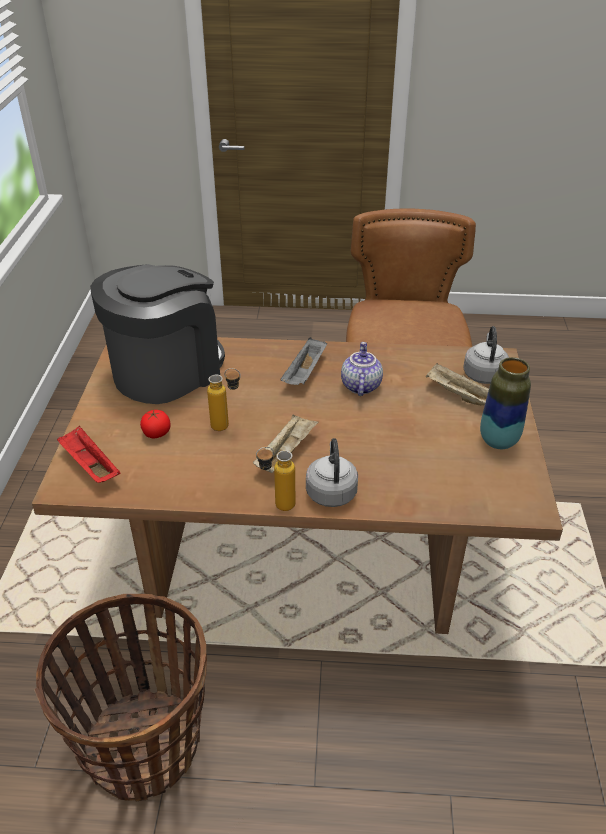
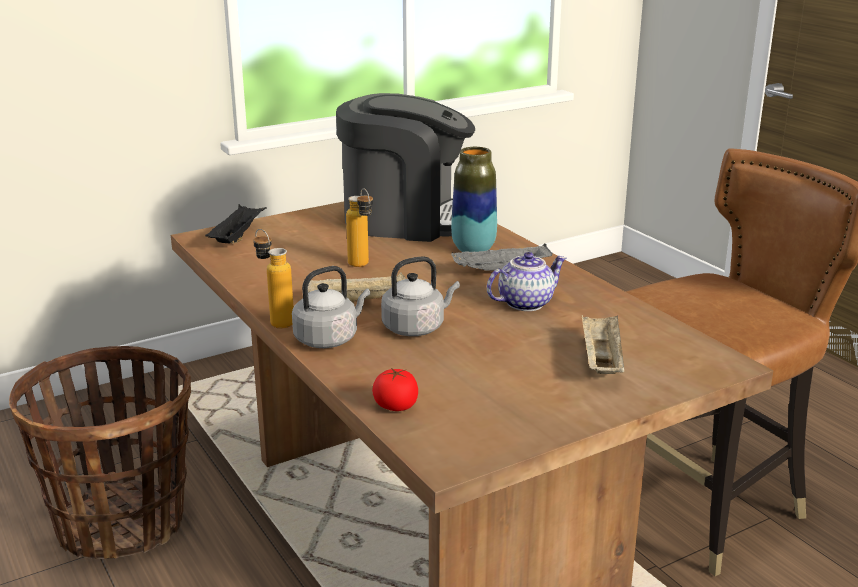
camera: 55 degrees right, 15 degrees down
red tray [57,426,120,483] -> black tray [205,204,267,244]
tomato [140,410,171,438] -> tomato moved to [372,368,418,411]
grey kettle [463,326,509,384] -> grey kettle moved to [381,256,460,336]
vase [480,357,531,449] -> vase moved to [451,147,497,252]

